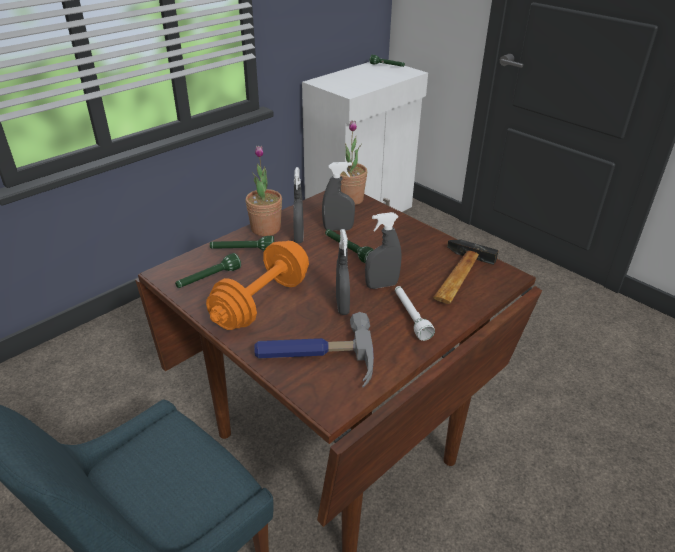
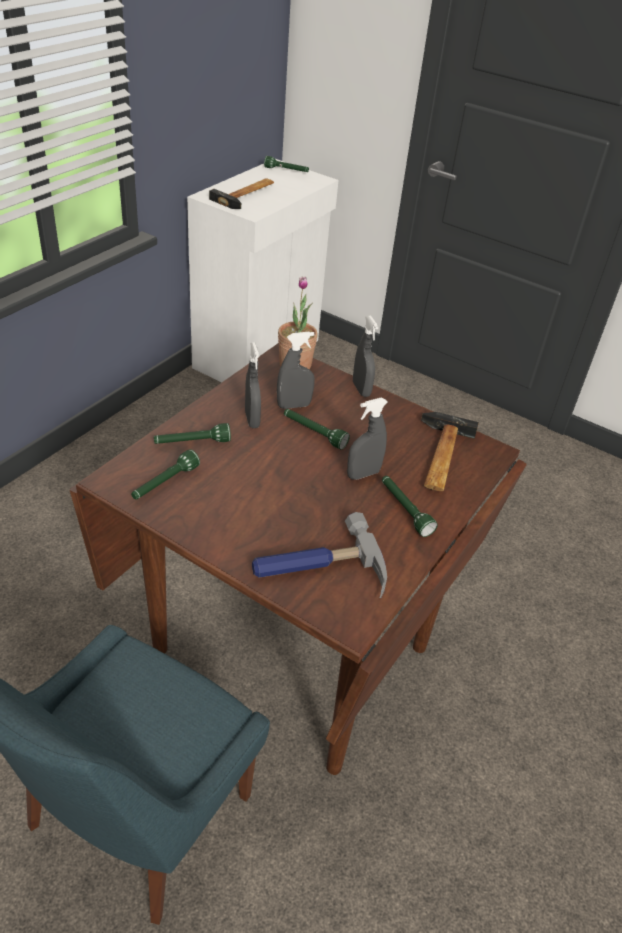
camera: 15 degrees left, 5 degrees up
orange dumbbell [206,241,309,330] -> none
potted plant [245,146,282,236] -> none
grey spray bottle [336,229,350,315] -> grey spray bottle moved to [353,315,378,397]
white flashlight [395,286,435,341] -> green flashlight [382,476,438,537]
none -> hammer [209,178,274,209]

